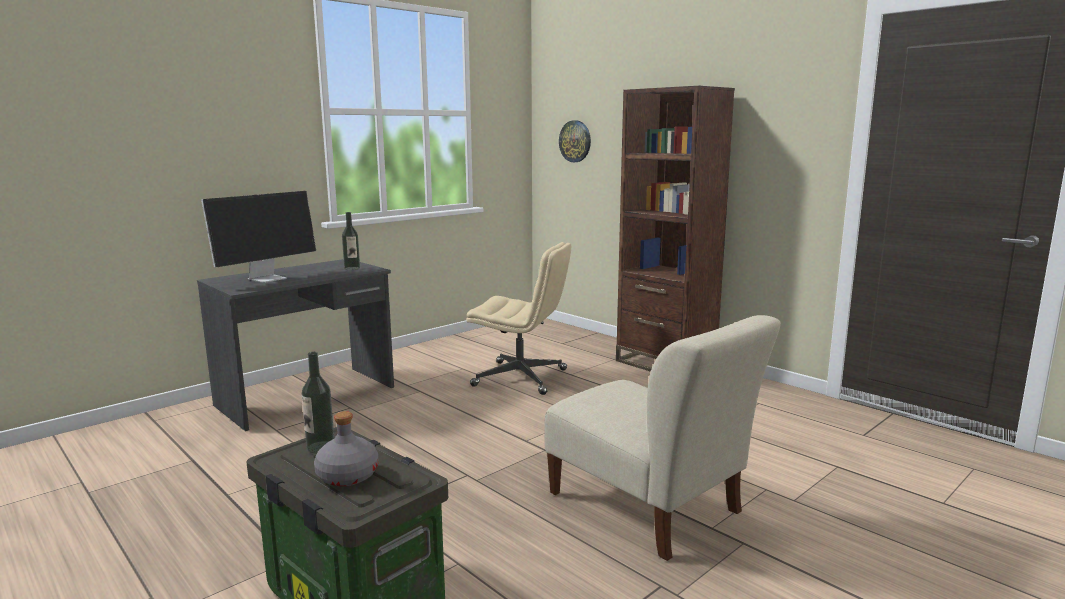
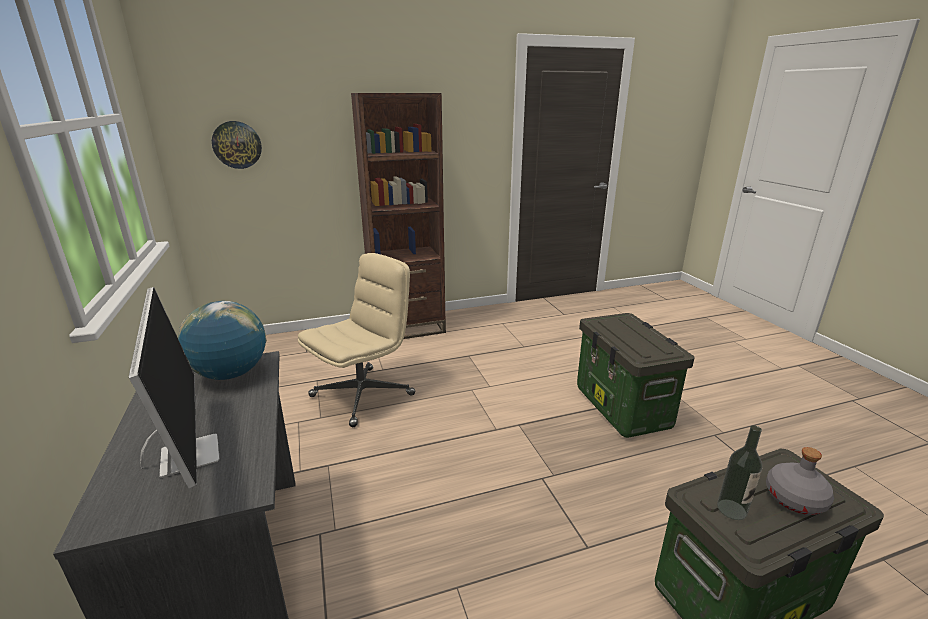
camera: 65 degrees left, 10 degrees up
bottle [342,212,360,270] -> globe [178,301,267,380]
beige chair [544,315,781,561] -> storage box [577,313,695,438]

